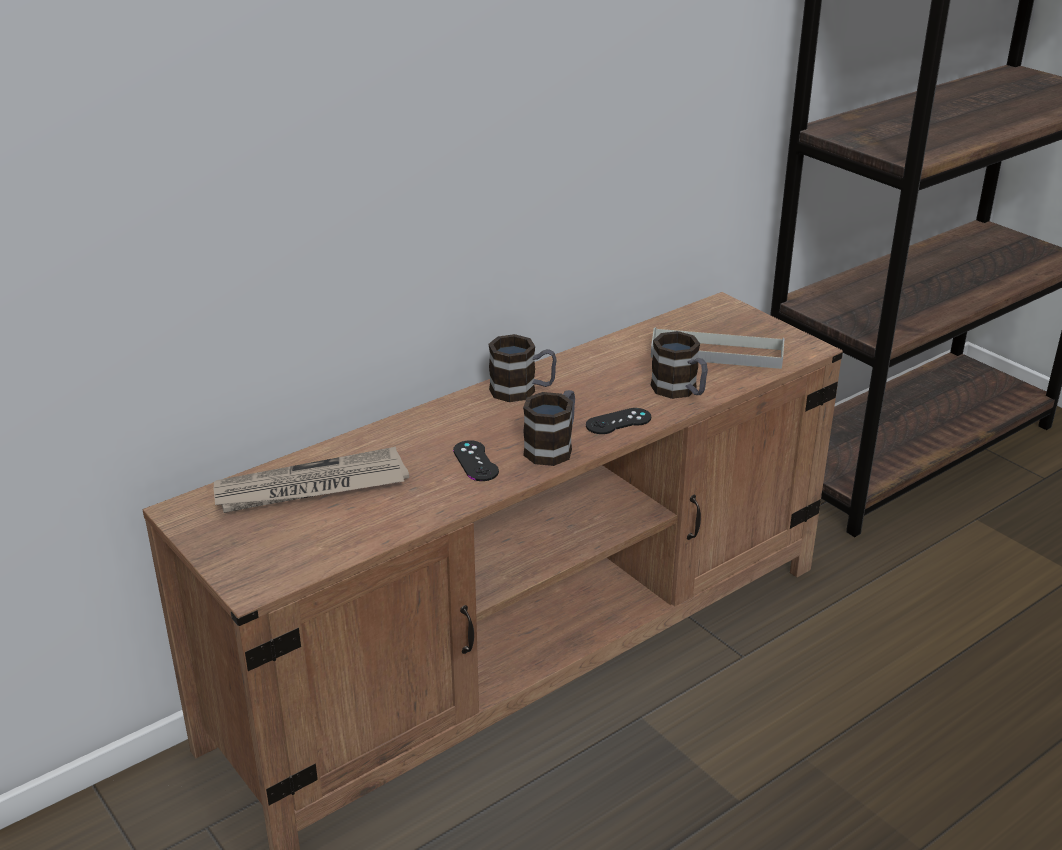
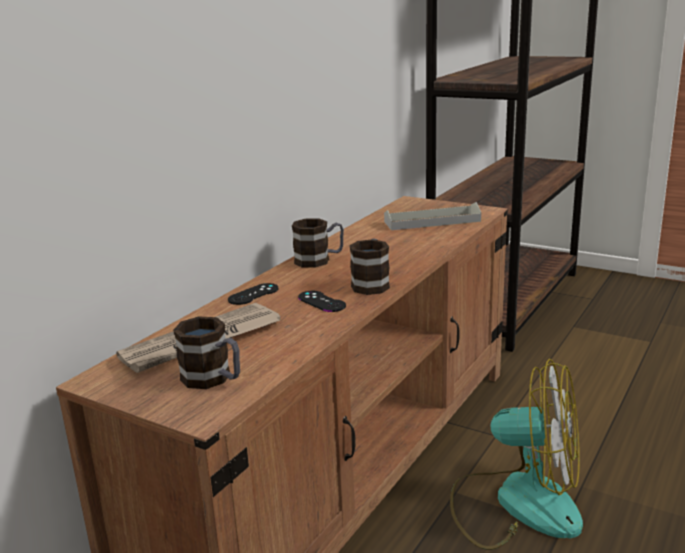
camera: 20 degrees left, 10 degrees down
black game controller [586,408,651,434] -> black game controller moved to [228,283,278,305]
mug [650,331,708,399] -> mug moved to [173,316,240,389]
none -> fan [450,359,583,550]

